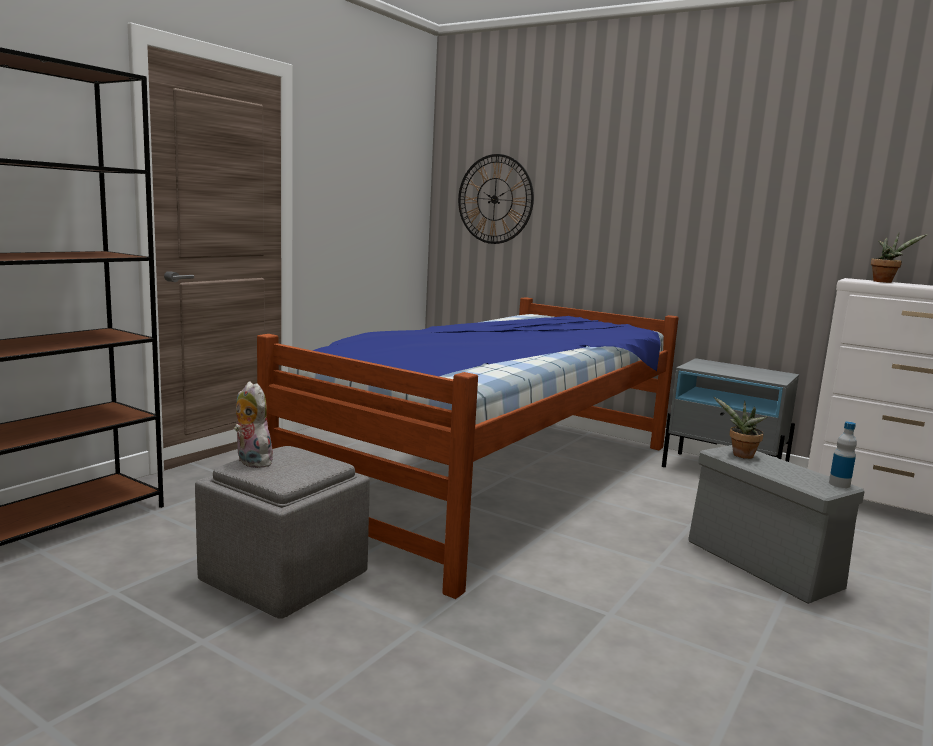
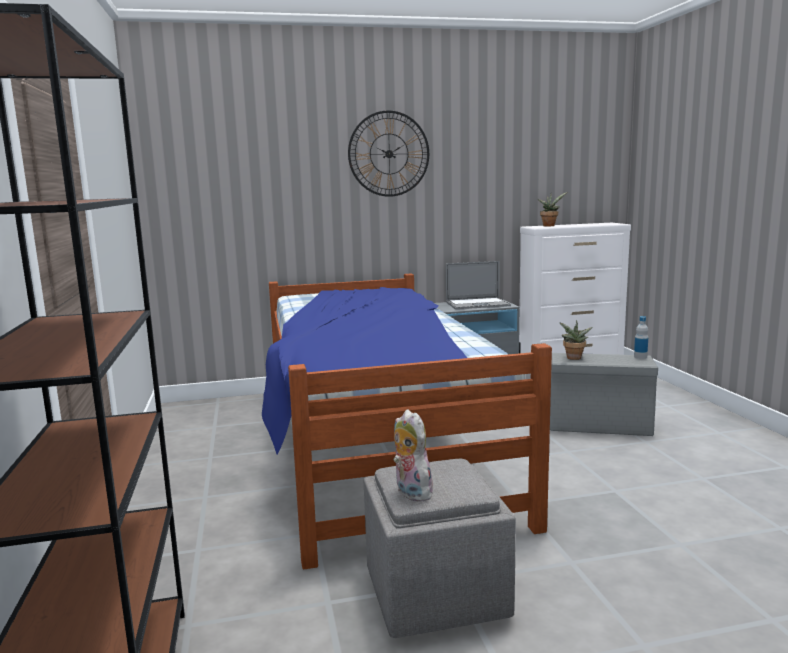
camera: 45 degrees left, 0 degrees up
plush toy [234,382,273,468] -> plush toy turned 60 degrees clockwise [393,410,433,501]
wall clock [458,154,534,244] -> wall clock moved to [348,110,429,197]
none -> laptop [446,261,511,309]

